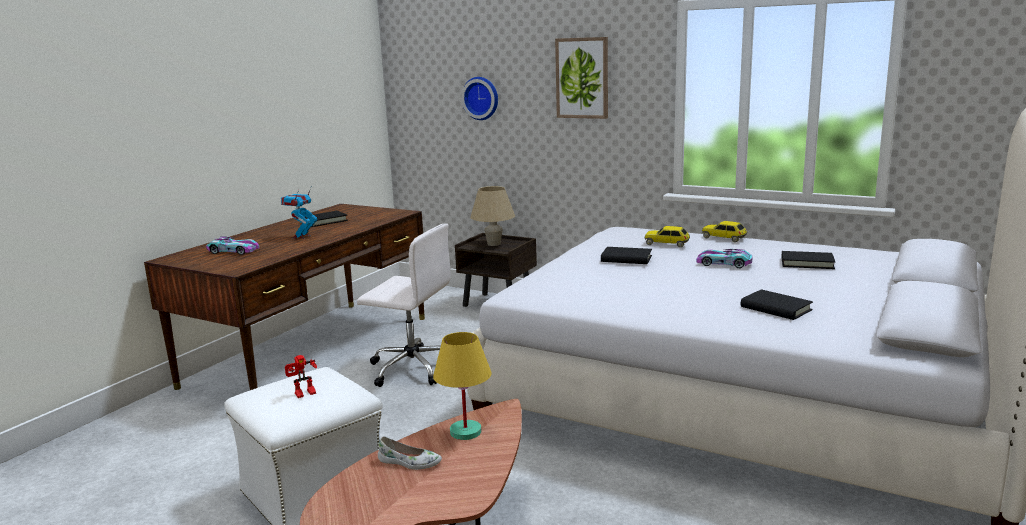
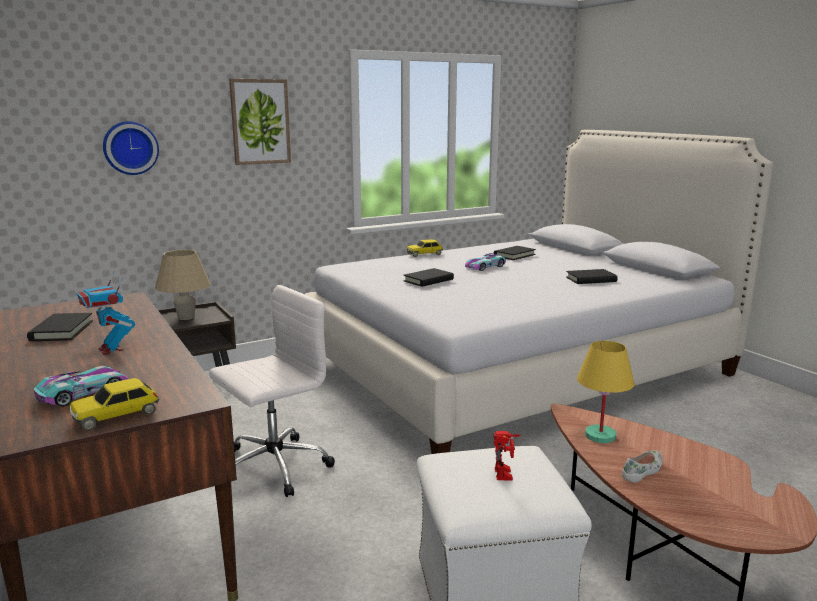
camera: 60 degrees left, 0 degrees up
toy car [645,226,690,247] -> toy car moved to [70,378,159,431]

